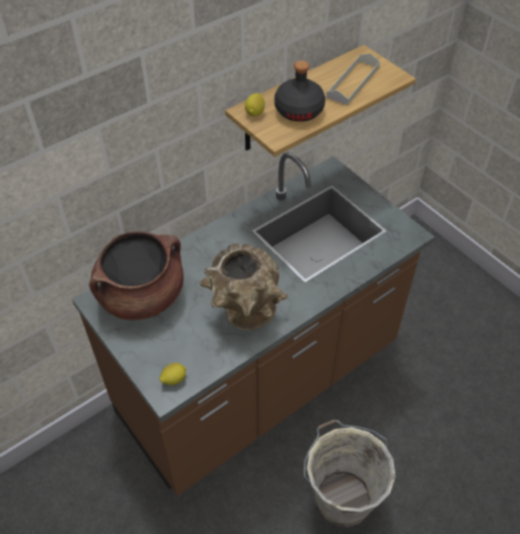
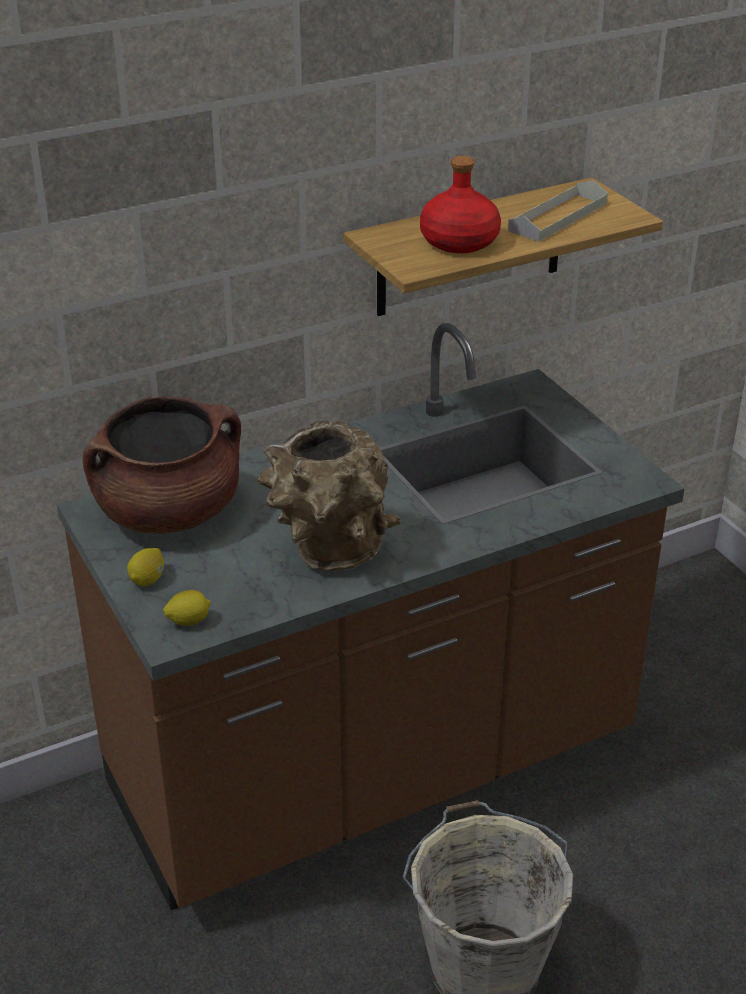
camera: 10 degrees right, 15 degrees down
lemon [245,93,265,117] -> lemon moved to [127,548,164,586]
black bottle [274,61,325,122] -> red bottle [420,156,501,253]

